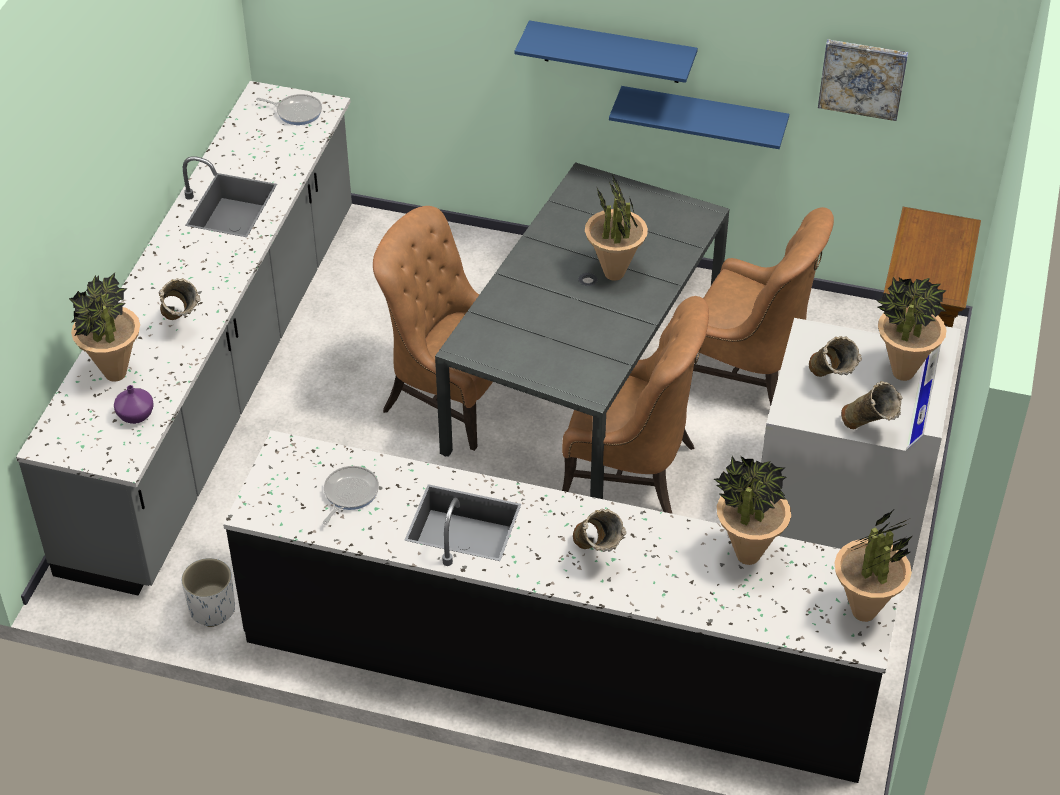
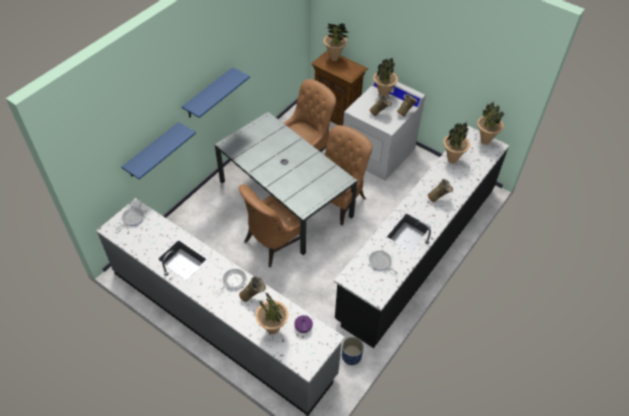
camera: 70 degrees left, 5 degrees up
white planter [182,558,235,627] -> blue planter [342,337,364,365]
potted plant [585,174,648,281] -> potted plant moved to [323,23,349,61]
blue shelf [609,86,789,149] -> blue shelf moved to [121,122,196,179]
picture [818,39,908,121] -> none
none -> frying pan [216,269,246,293]

